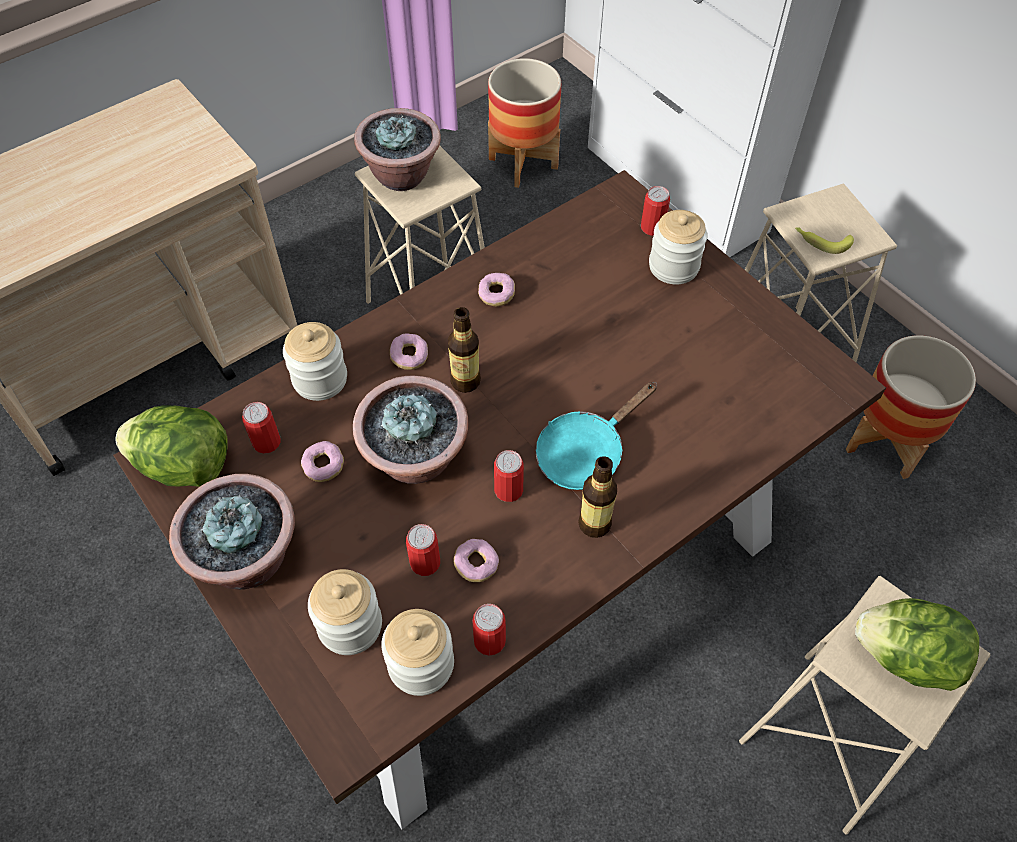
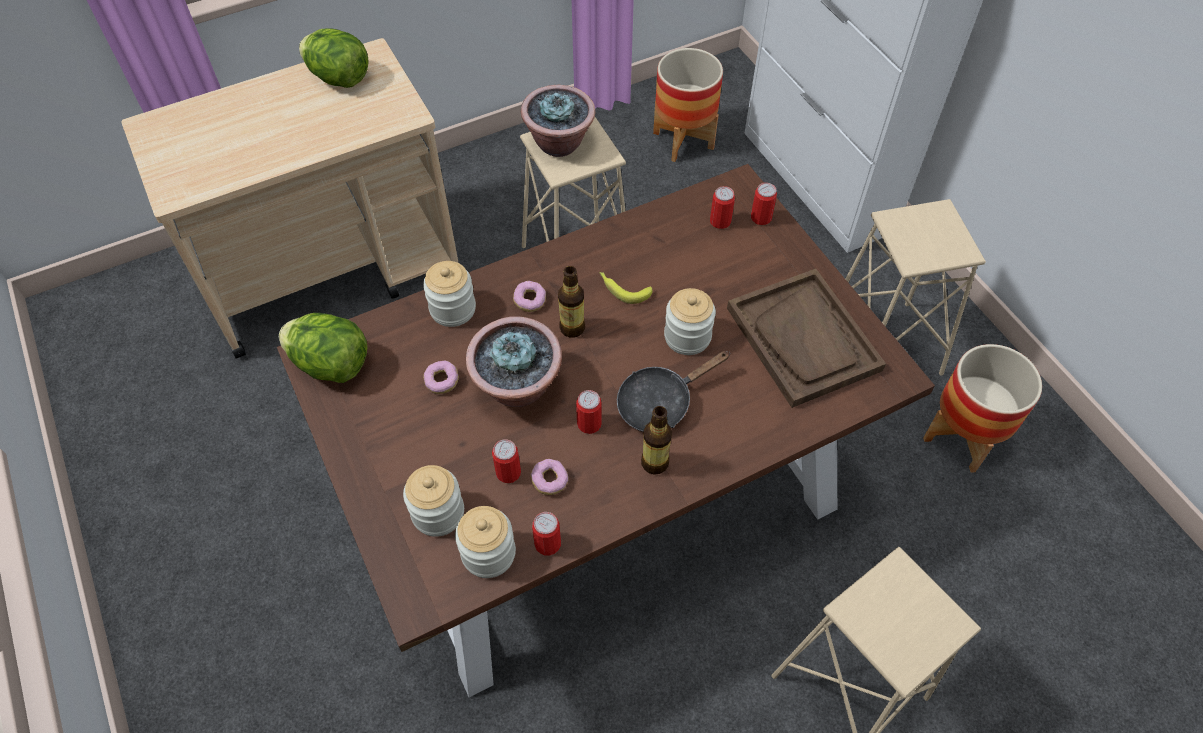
camera: 10 degrees right, 0 degrees up
potted plant [169,474,295,590] -> none
can [242,402,281,454] -> can moved to [710,186,735,229]
donut [478,273,515,306] -> none
turquoise frying pan [536,382,657,490] -> black frying pan [617,351,729,432]
jar [649,210,707,284] -> jar moved to [664,288,716,355]
banana [795,227,854,254] -> banana moved to [599,272,653,304]
lettuce [855,598,979,691] -> lettuce moved to [299,29,369,88]
none -> brown tray [727,269,886,408]

